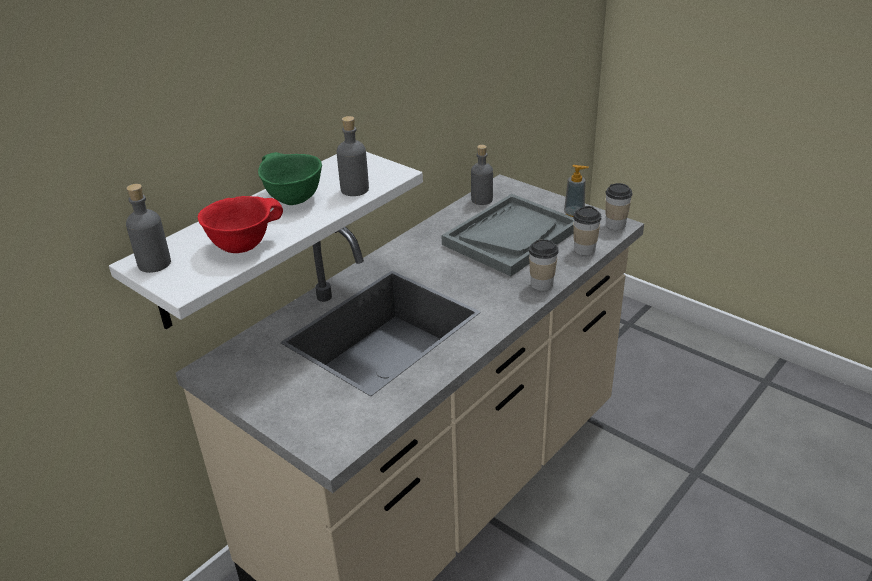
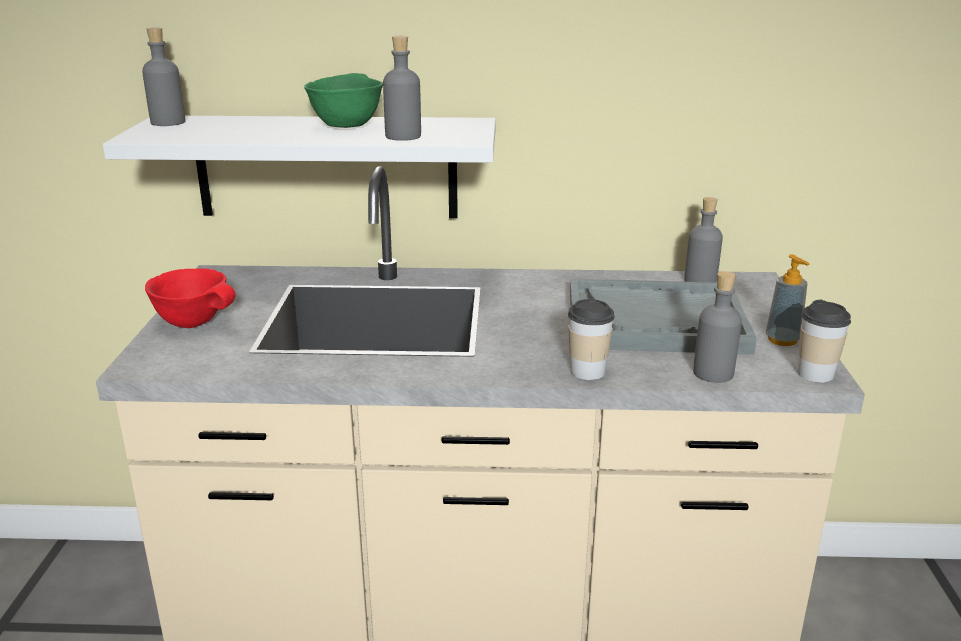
camera: 50 degrees right, 10 degrees down
red bowl [198,196,283,253] -> red bowl moved to [145,268,236,328]
cup [573,206,601,256] -> grey bottle [693,271,742,383]

